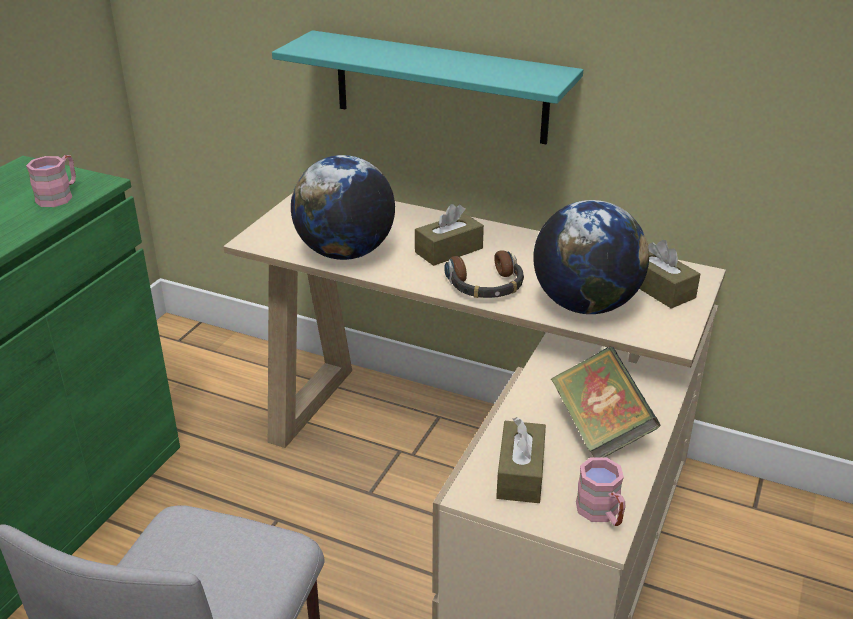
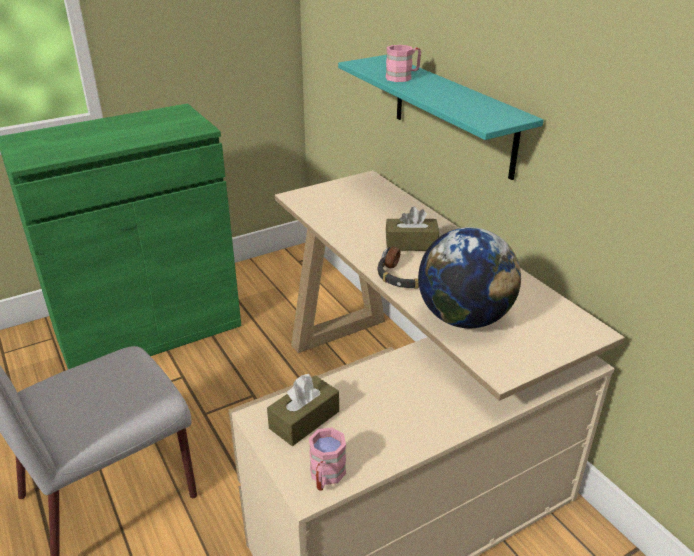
camera: 35 degrees right, 0 degrees up
pink mug [26,155,76,207] -> pink mug moved to [386,45,421,82]
globe [291,155,395,260] -> none
book [551,347,661,458] -> none
brown tissue box [639,240,700,309] -> none

